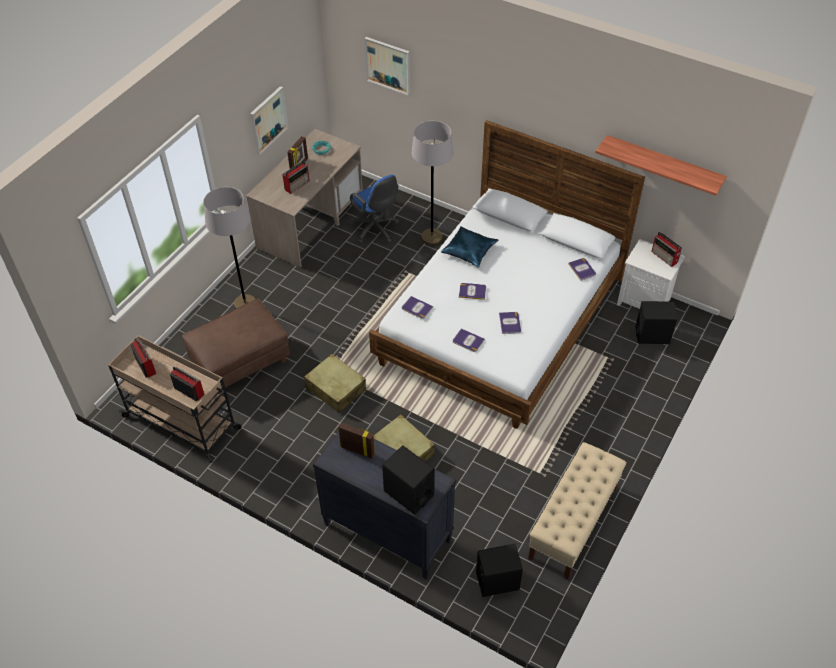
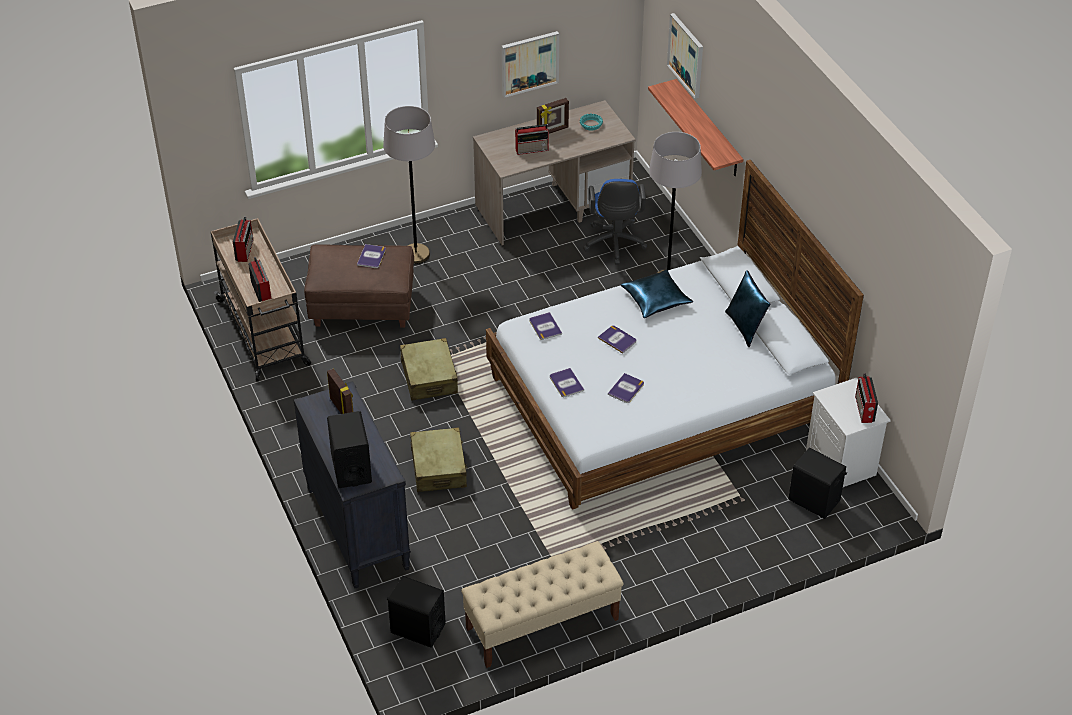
camera: 35 degrees right, 5 degrees down
book [568,258,596,281] -> book moved to [357,244,386,268]
shelf [595,135,727,196] -> shelf moved to [648,79,743,176]
none -> blue pillow [725,270,771,347]

